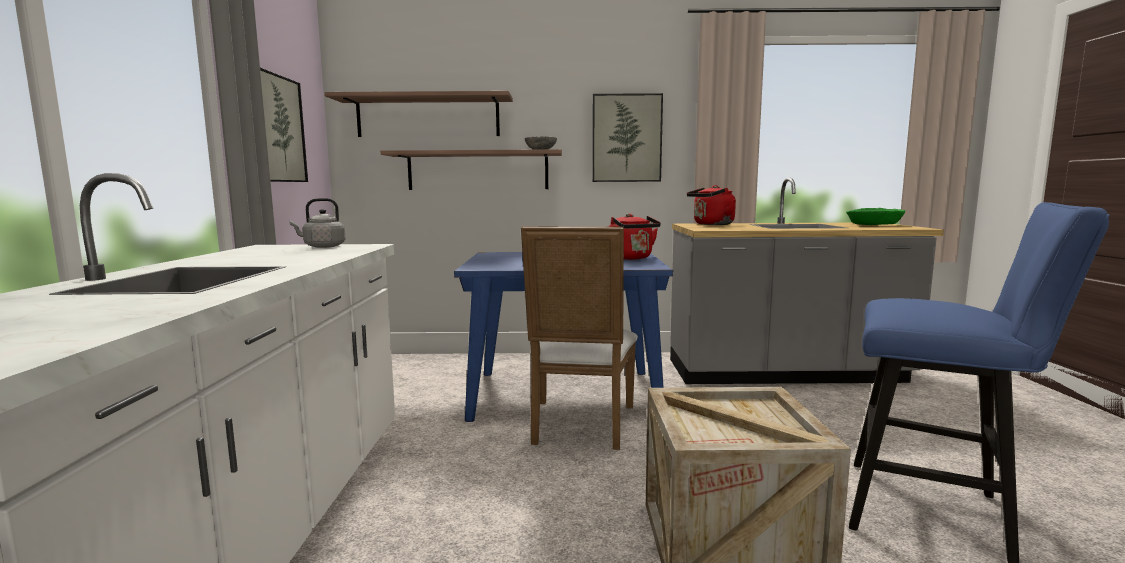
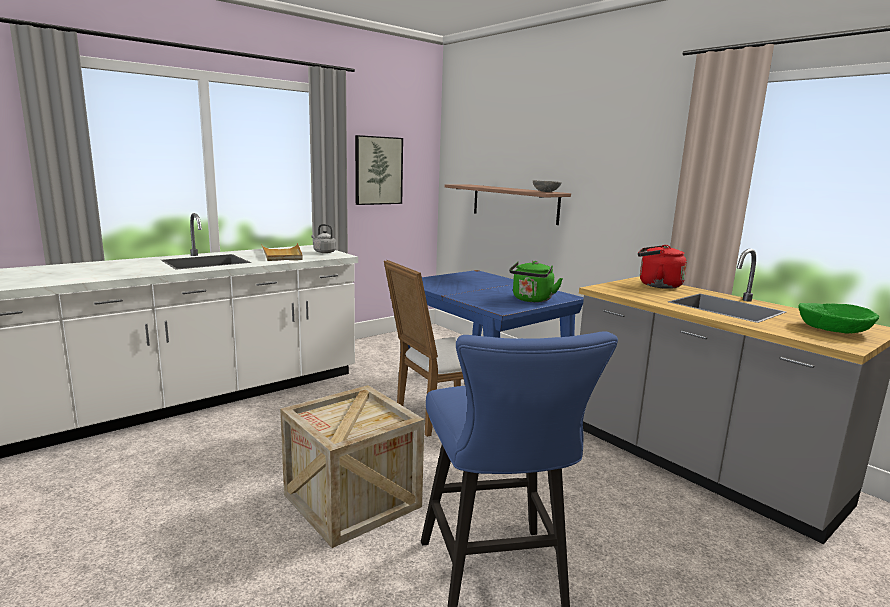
camera: 50 degrees right, 5 degrees up
shelf [324,91,513,137] -> none
picture [592,93,663,182] -> none
red kettle [608,213,661,260] -> green kettle [509,261,563,302]
none -> beige tray [261,243,303,261]

